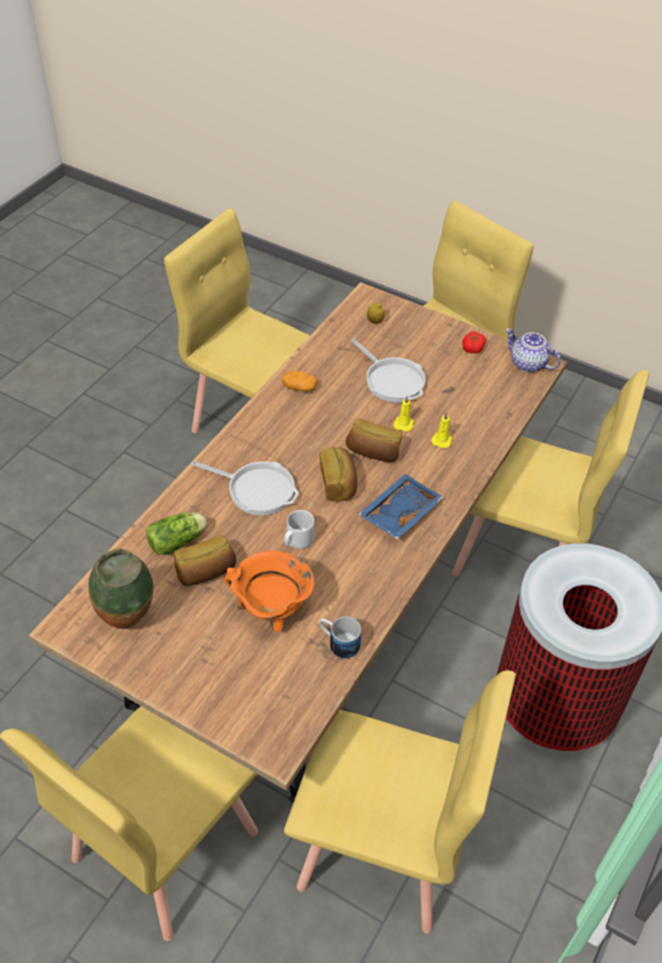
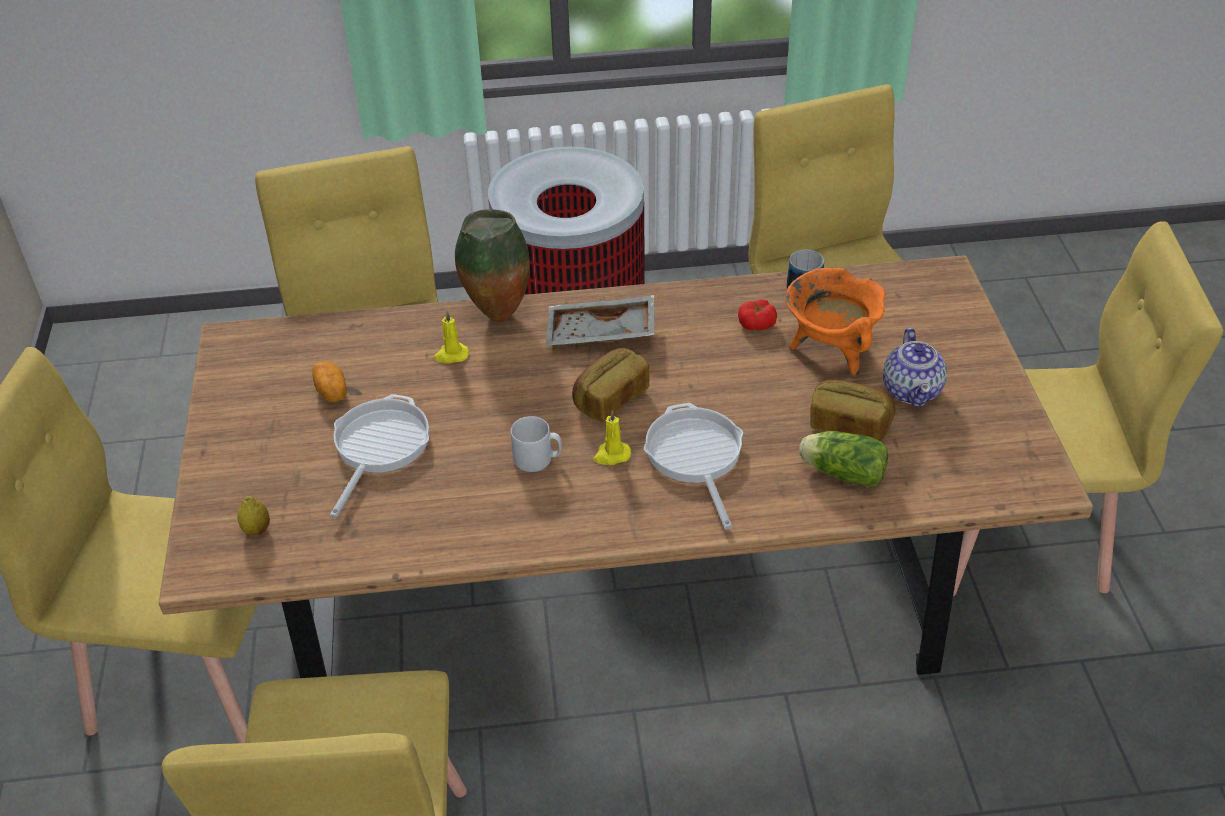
camera: 125 degrees left, 5 degrees down
vase [88,548,153,629] -> vase moved to [455,209,530,322]
potato [282,371,317,391] -> potato moved to [312,361,347,402]
grey mug [284,510,314,549] -> grey mug moved to [511,416,562,472]
bread [346,418,402,462] -> none
blue tray [358,474,443,539] -> grey tray [546,295,655,346]
yellow candle [393,396,414,432] -> yellow candle moved to [594,410,631,465]
tomato [462,331,486,354] -> tomato moved to [738,299,777,330]
teapot [505,328,561,372] -> teapot moved to [883,328,947,407]

